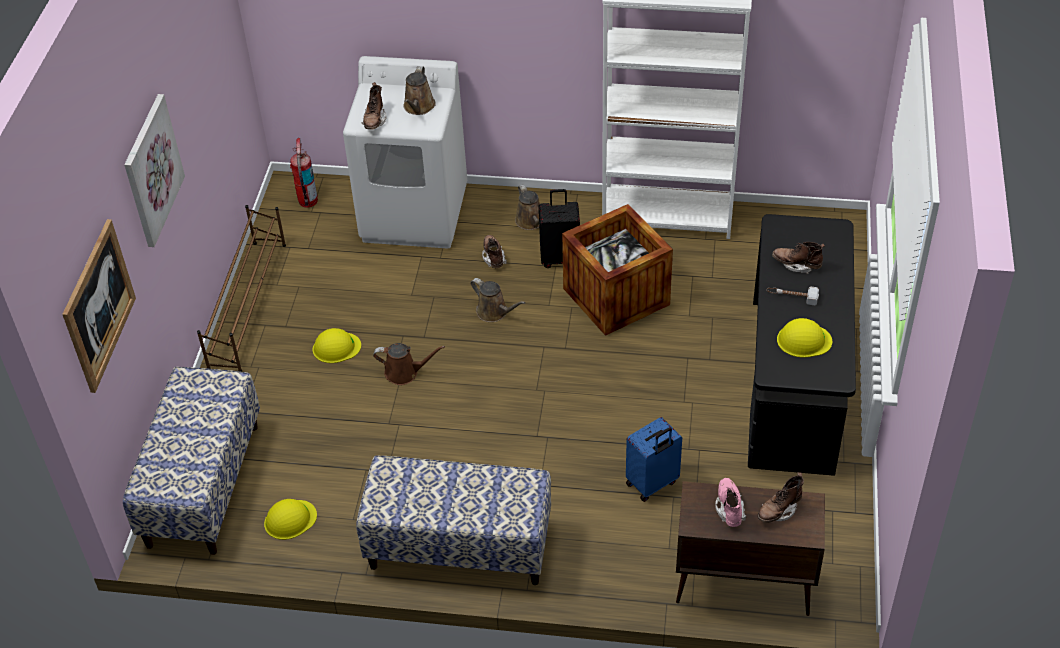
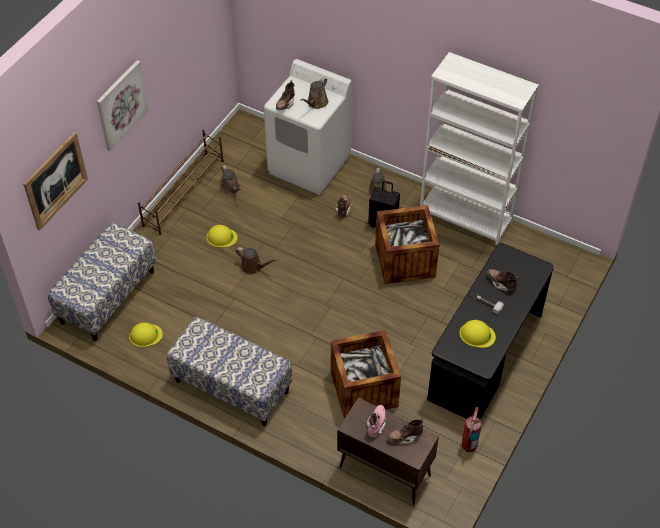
camera: 20 degrees right, 5 degrees up
fire extinguisher [290,138,318,208] -> fire extinguisher moved to [462,407,482,452]
brown watering can [470,278,526,322] -> brown watering can moved to [220,165,242,195]
blue suitcase [626,417,682,502] -> crate [331,330,401,418]

